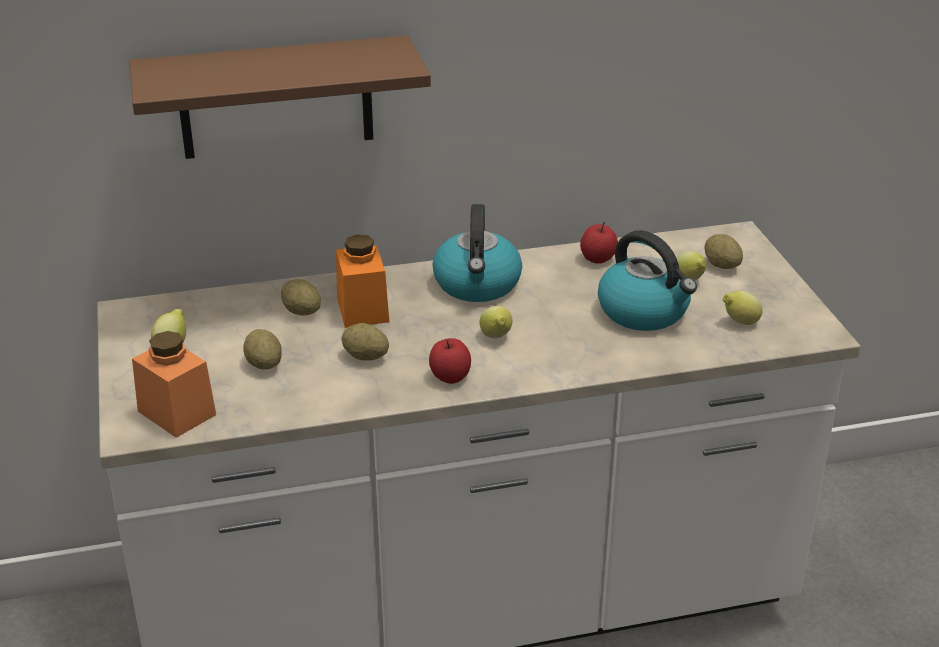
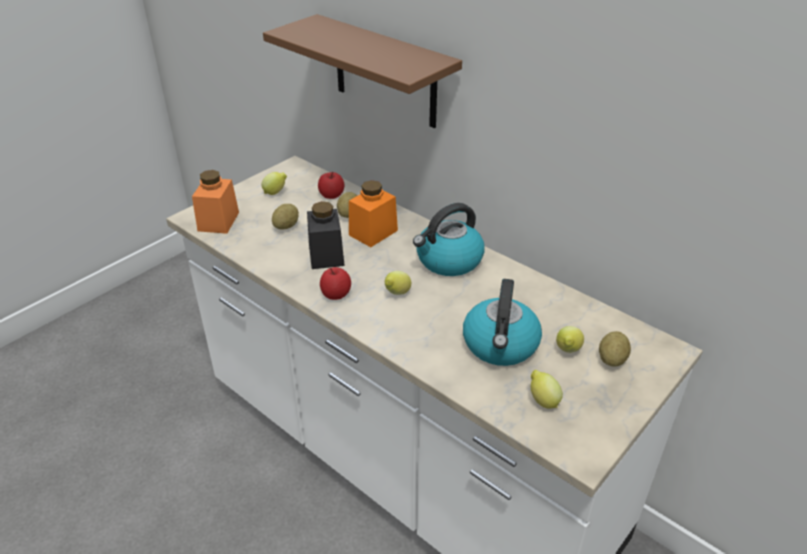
camera: 55 degrees right, 5 degrees up
potato [341,323,389,361] -> black jar [307,201,345,269]
apple [580,222,618,264] -> apple moved to [318,172,344,199]

